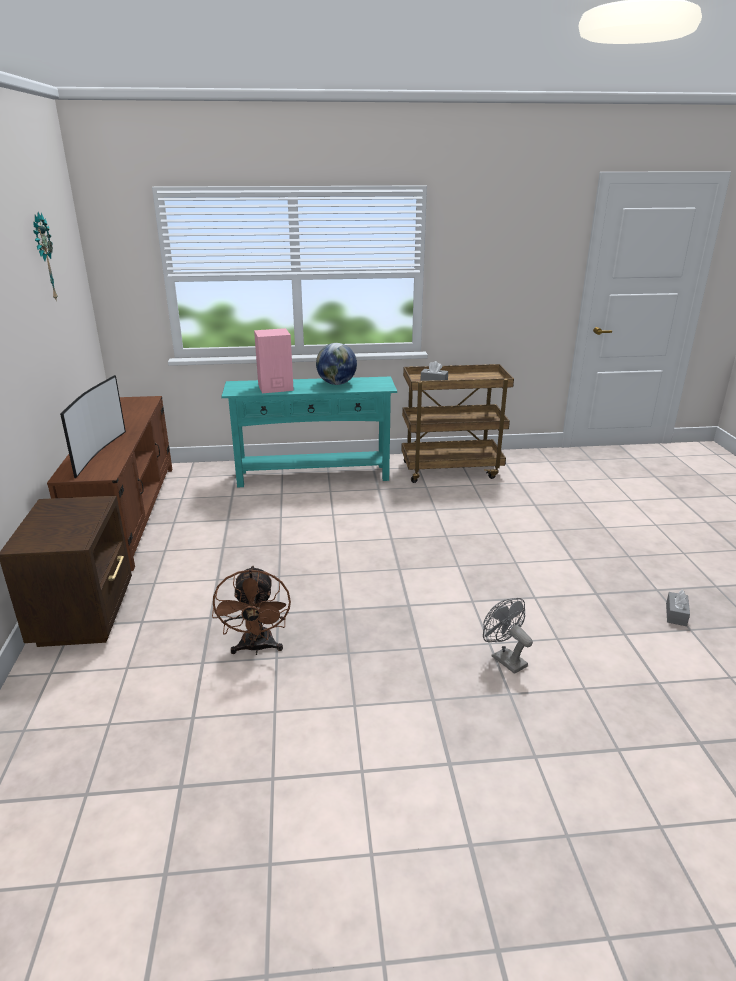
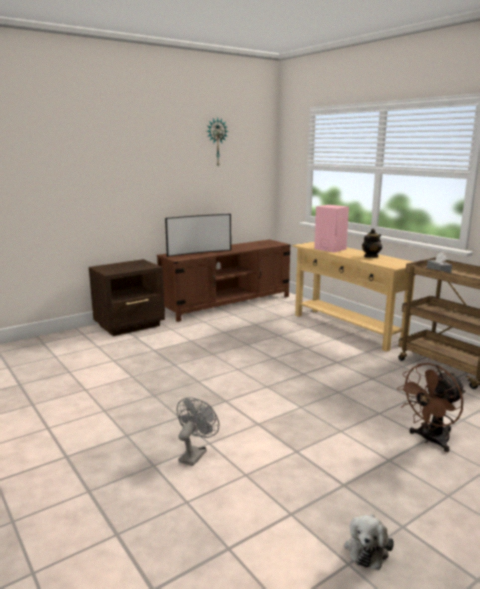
camera: 60 degrees right, 10 degrees down
brown fan [212,565,291,655] -> brown fan moved to [397,363,466,452]
turquoise console table [221,377,397,488] -> beige console table [292,242,415,352]
globe [316,343,357,385] -> teapot [362,229,382,258]
grey tissue box [666,590,690,626] -> plush toy [345,514,394,570]

